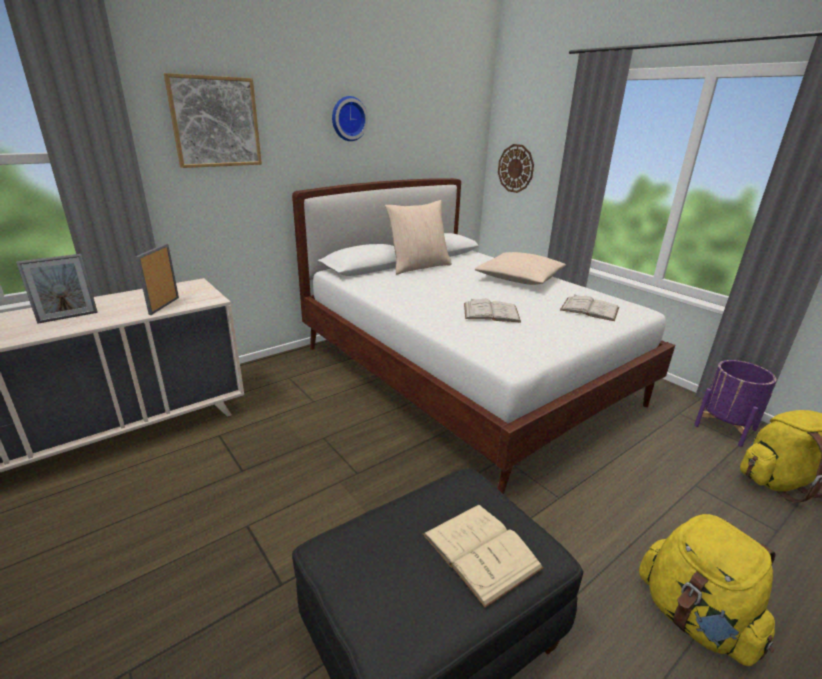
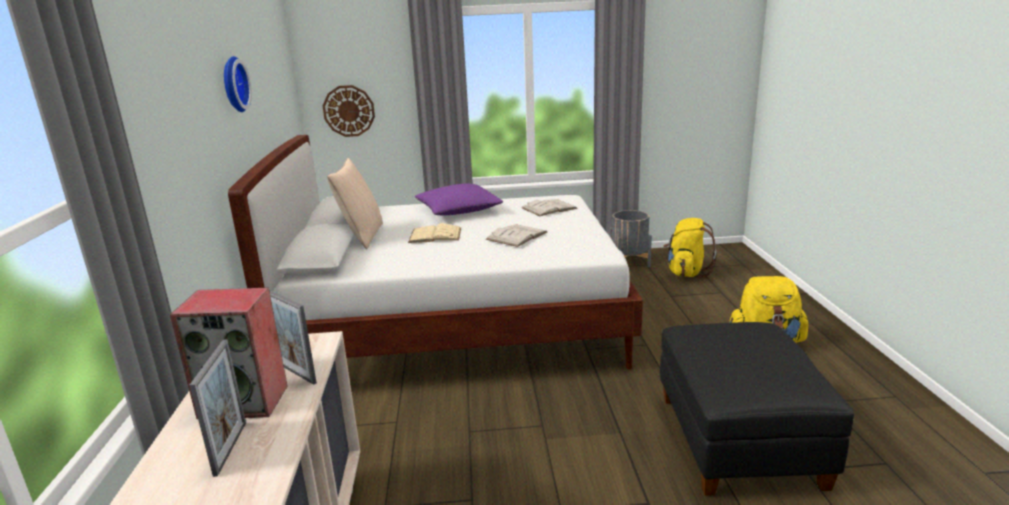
camera: 55 degrees left, 5 degrees down
picture [164,73,262,168] -> none
beige book [423,505,544,608] -> beige book moved to [408,223,461,243]
beige pillow [474,252,566,285] -> purple pillow [415,183,503,215]
purple planter [694,360,777,447] -> grey planter [609,210,652,267]
none -> speaker [170,288,287,419]

